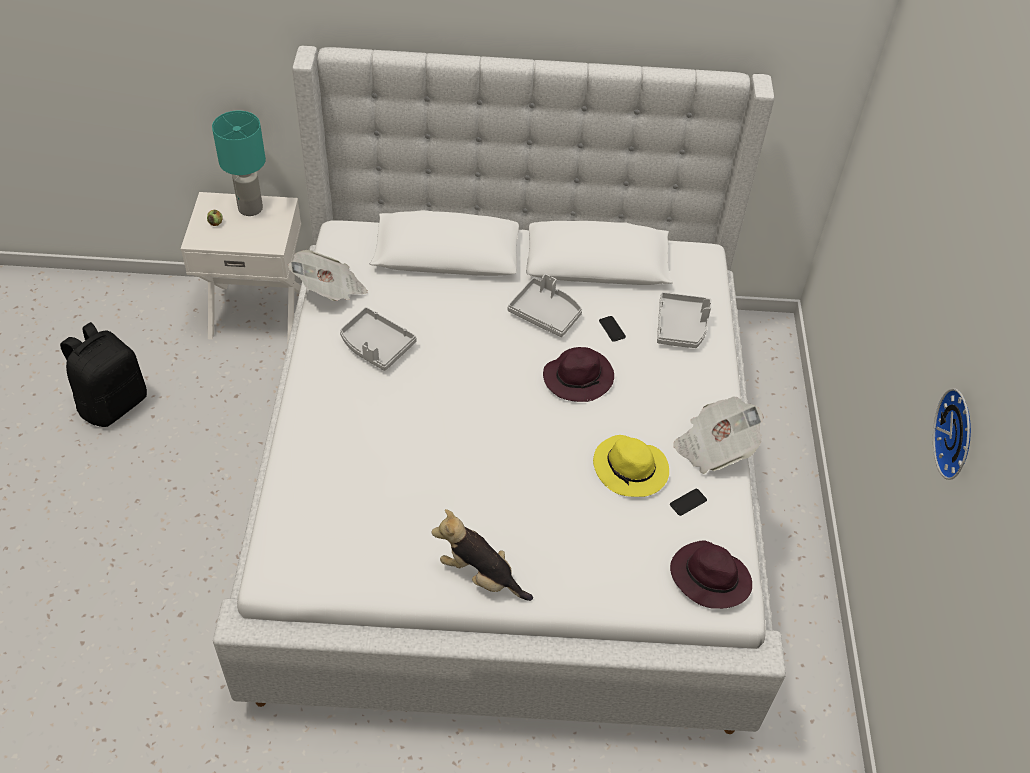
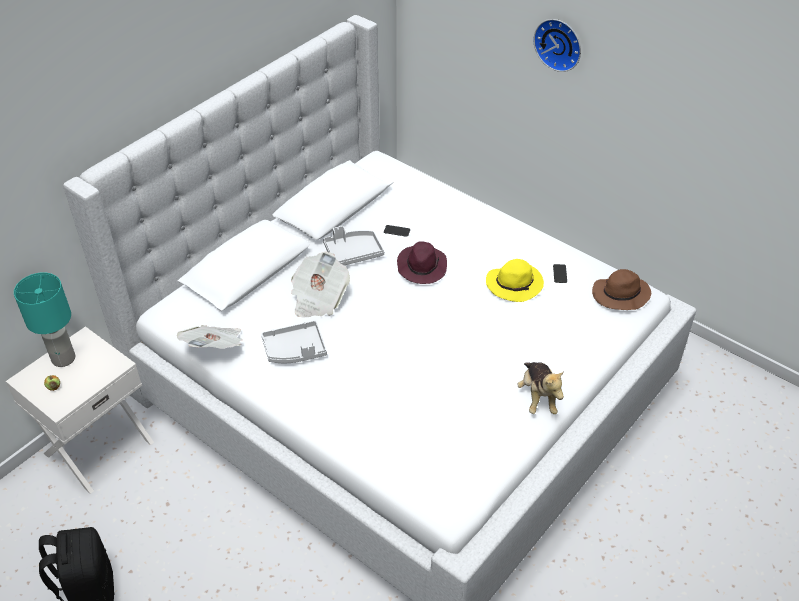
camera: 50 degrees left, 5 degrees down
plush toy [431,509,533,601] -> plush toy turned 75 degrees counterclockwise [517,362,564,414]
grey tray [657,292,711,348] -> none
purple hat [670,541,752,609] -> brown hat [592,269,651,310]
newspaper [674,397,764,474] -> newspaper moved to [291,252,350,317]
wall clock [933,388,971,480] -> wall clock moved to [533,19,581,72]

